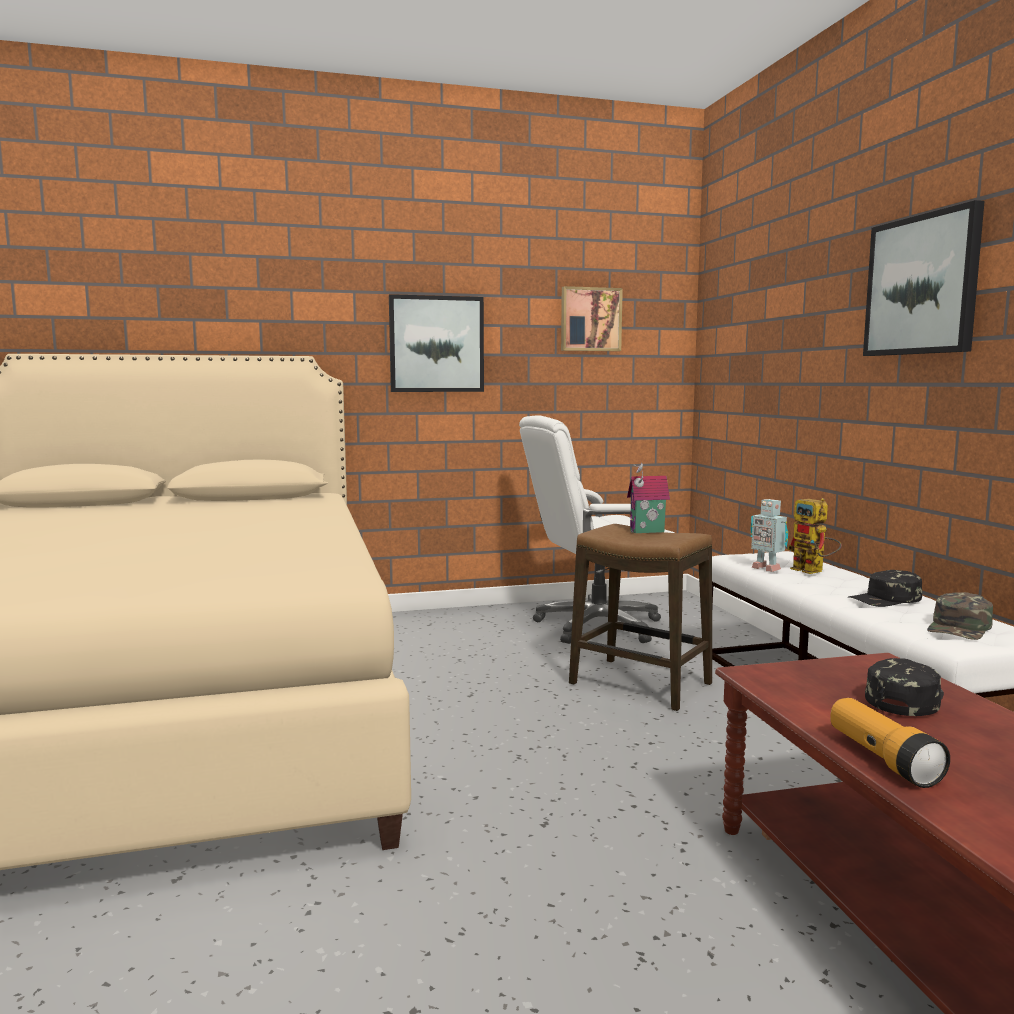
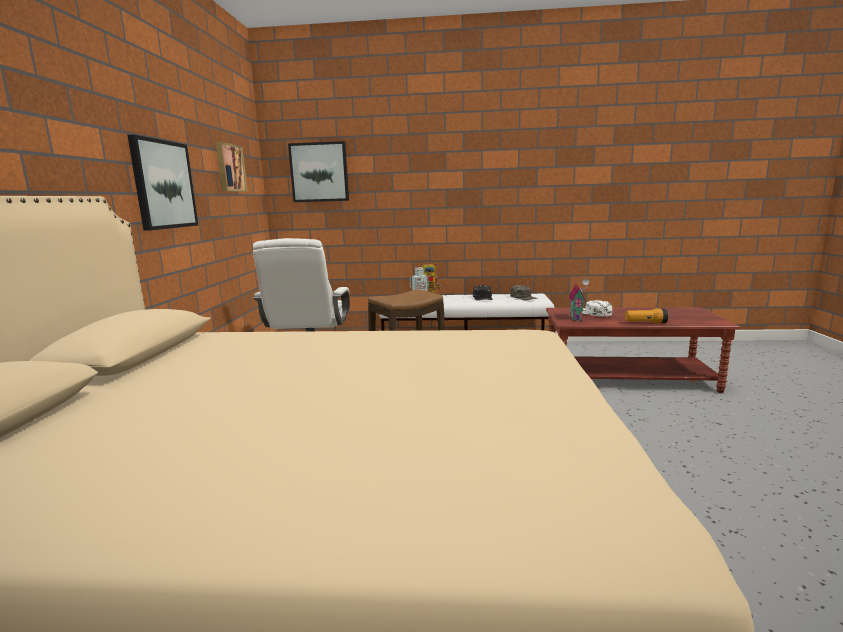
camera: 70 degrees left, 5 degrees up
toy house [627,463,670,533] -> toy house moved to [569,279,589,321]
picture [863,200,985,356] -> picture moved to [288,141,349,202]
black cap [865,658,944,716] -> white cap [582,300,612,317]

